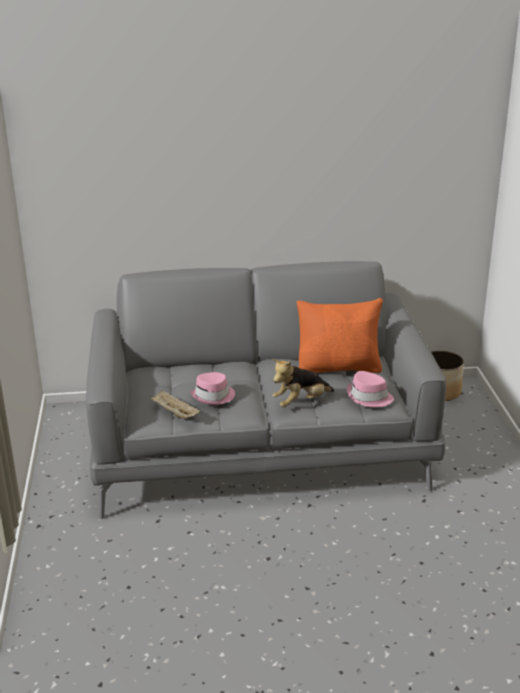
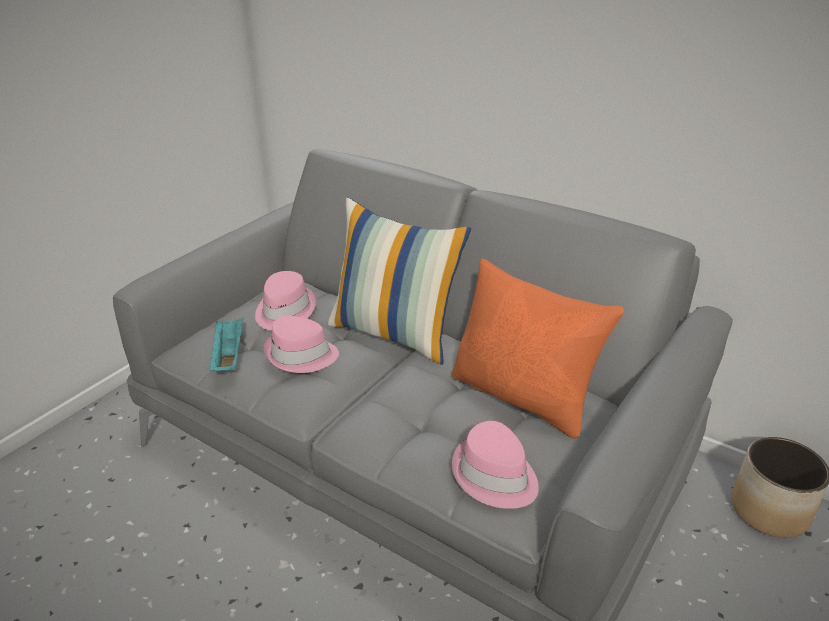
camera: 40 degrees right, 5 degrees up
beige tray [151,390,201,419] -> turquoise tray [209,318,243,371]
plush toy [272,359,334,407] -> none
none -> pink hat [255,271,316,330]
none -> pillow [328,198,471,365]

